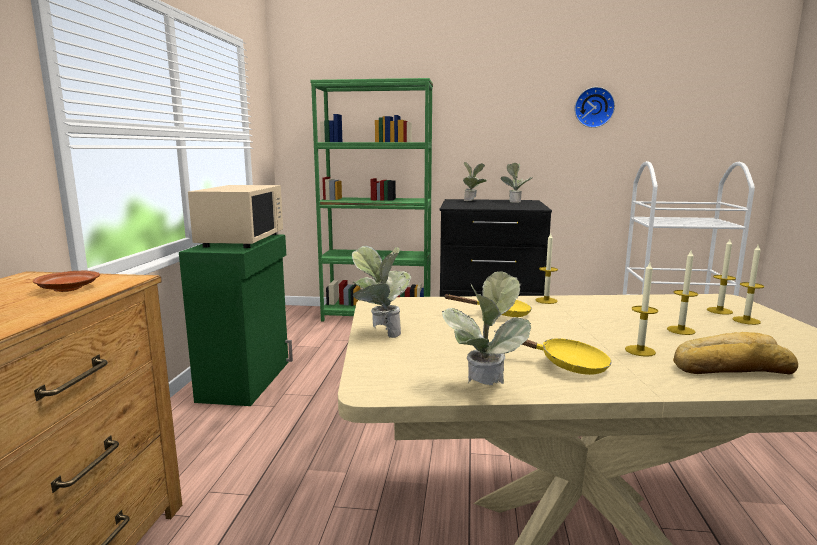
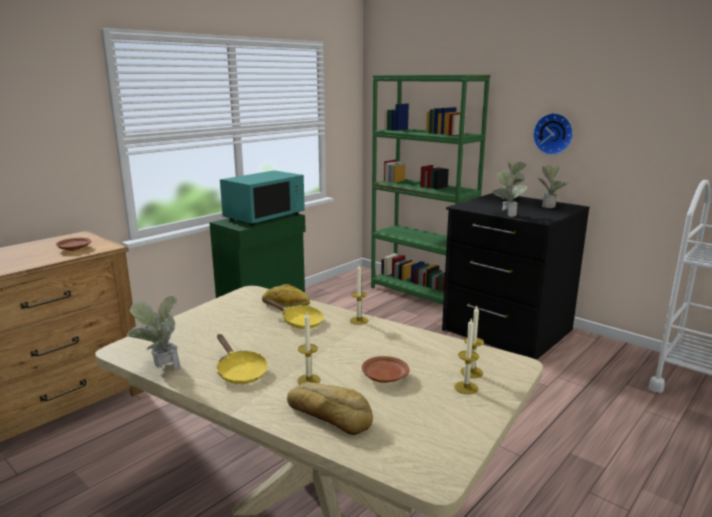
camera: 35 degrees right, 5 degrees up
beige microwave [188,185,283,248] -> turquoise microwave [220,170,305,226]
potted plant [352,246,411,338] -> potted plant moved to [492,170,528,217]
wall clock [574,87,615,128] -> wall clock moved to [533,113,573,155]
candle [667,251,698,335] -> brown plate [362,356,409,383]
none -> bread [262,284,310,306]

